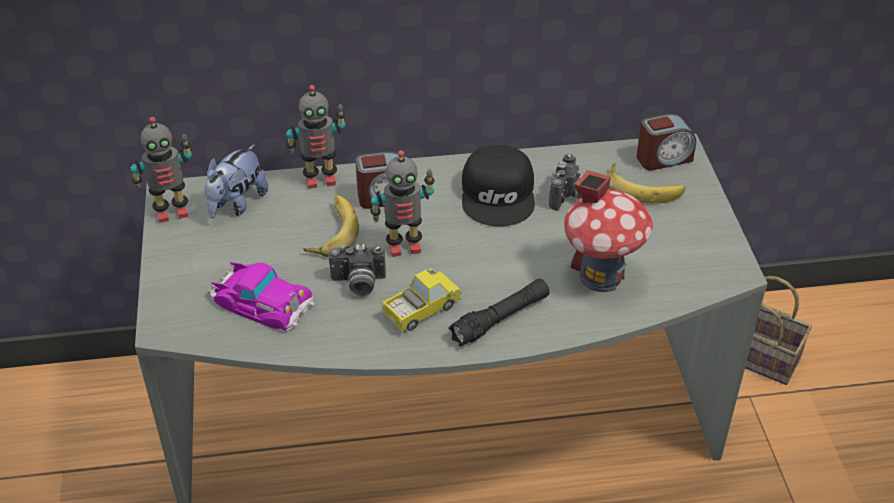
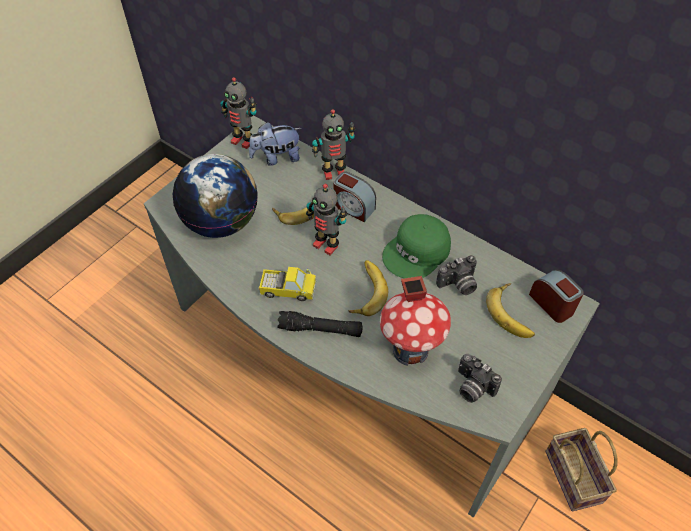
camera: 45 degrees right, 10 degrees up
toy car [208,262,315,332] -> globe [173,154,258,238]
toy robot [286,85,346,189] -> toy robot turned 45 degrees counterclockwise [312,109,355,180]
camera [329,244,386,296] -> camera moved to [458,354,502,403]
black cap [462,145,535,226] -> green cap [382,214,451,279]
alarm clock [636,114,696,171] -> alarm clock turned 150 degrees counterclockwise [529,270,584,323]
none -> banana [348,260,388,316]

